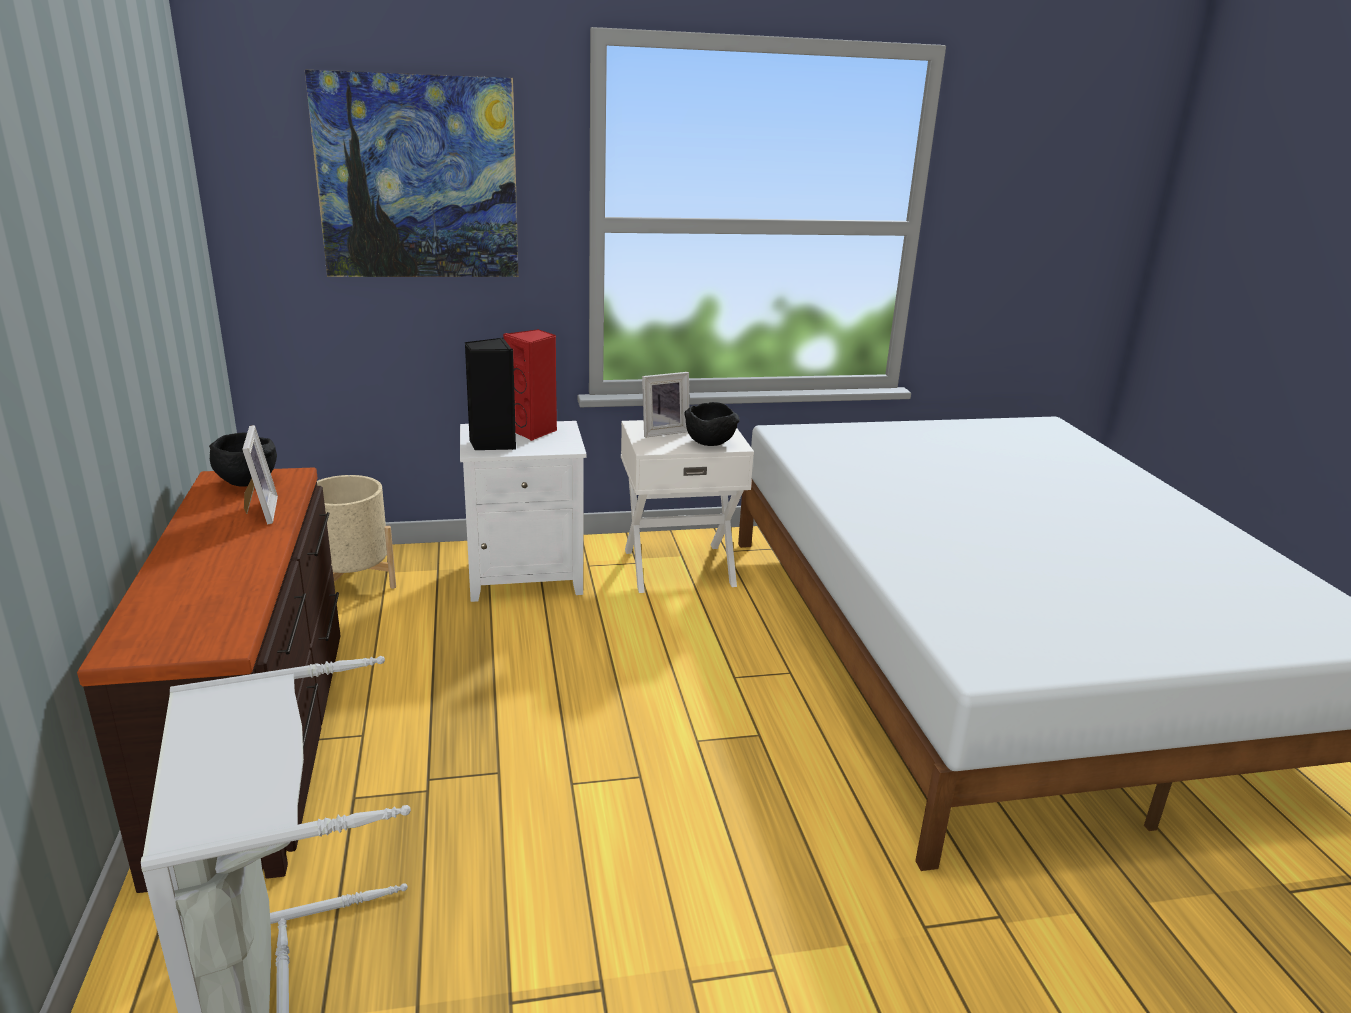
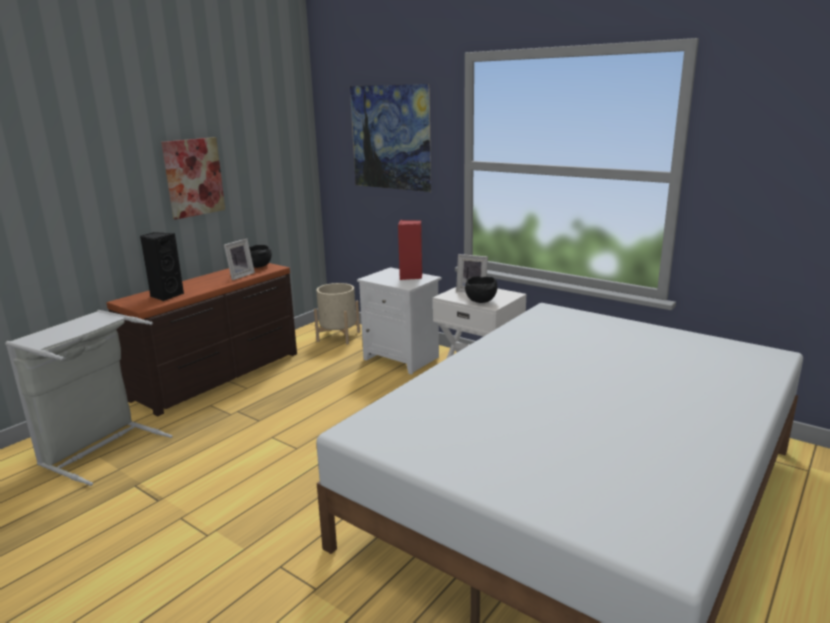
camera: 50 degrees right, 5 degrees down
black speaker [464,338,516,450] -> black speaker moved to [140,232,184,301]
none -> picture [161,137,225,220]

